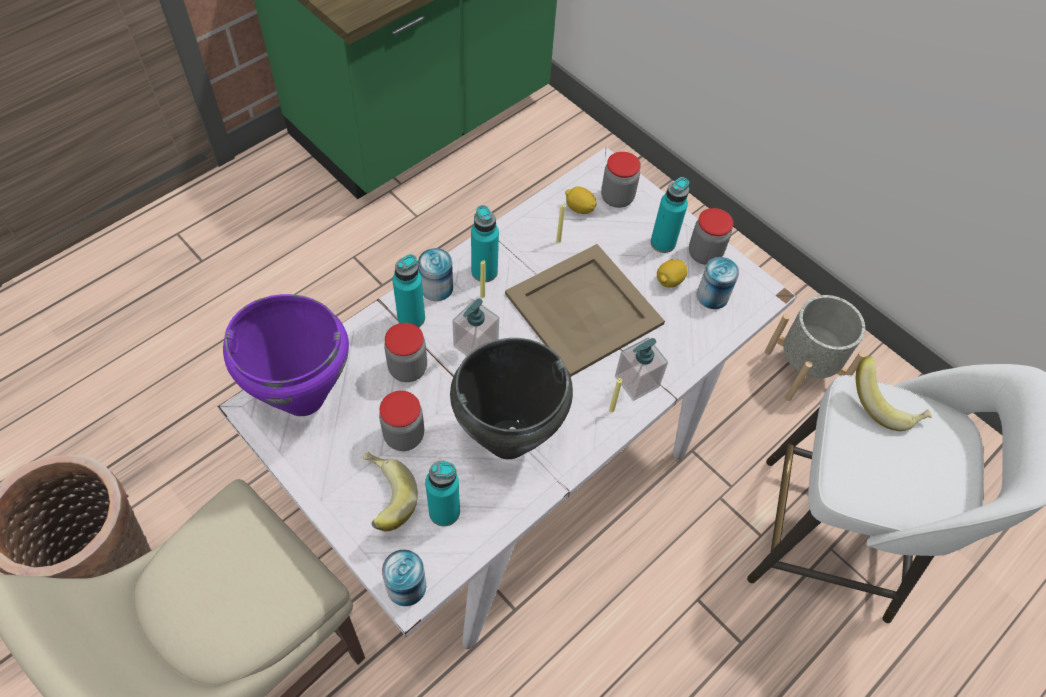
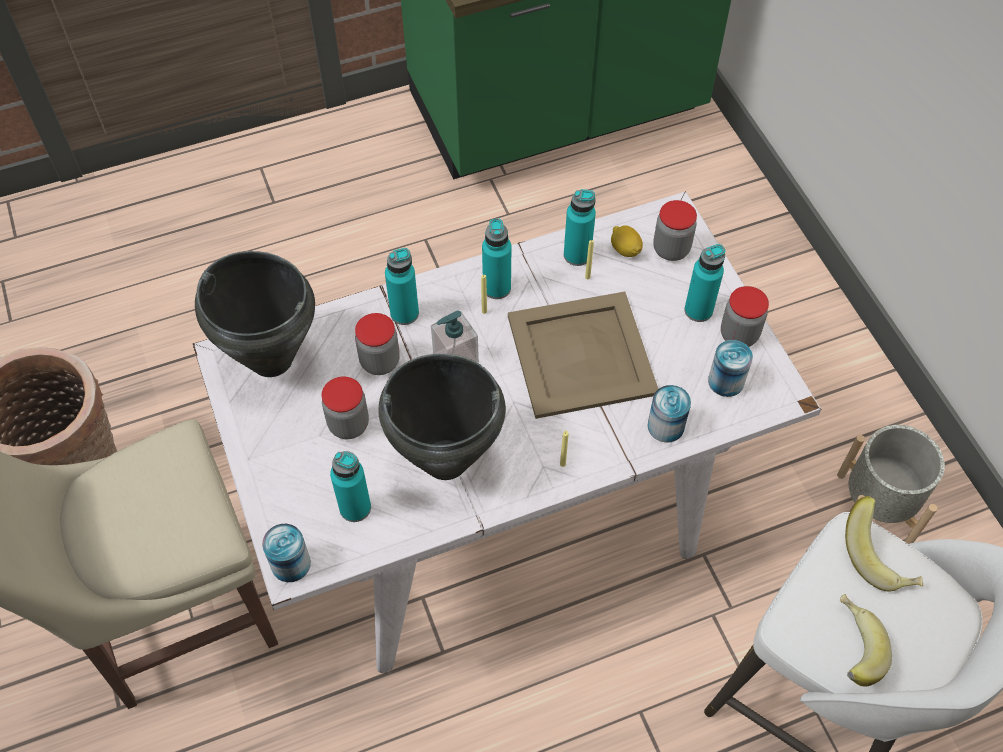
camera: 25 degrees right, 0 degrees up
purple cooking pot [223,294,349,416] -> black cooking pot [195,251,315,377]
banana [364,451,418,531] -> banana moved to [840,594,892,687]
can [418,248,453,301] -> can moved to [647,385,691,443]
soap dispenser [615,337,668,401] -> none
lemon [657,259,688,287] -> none
none -> turquoise bottle [564,189,596,266]

